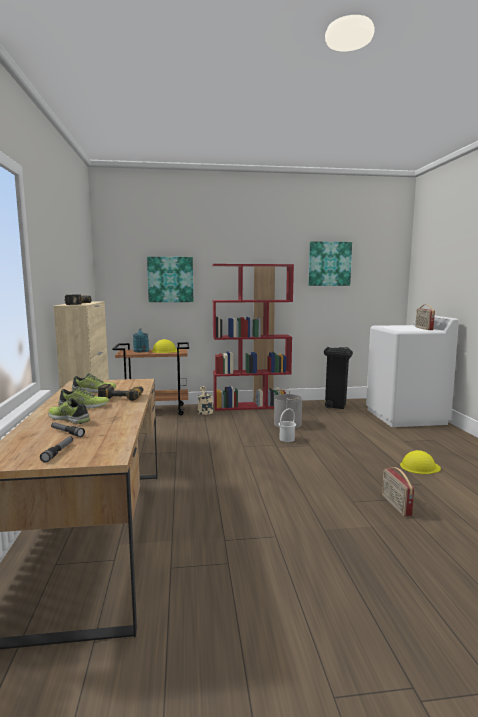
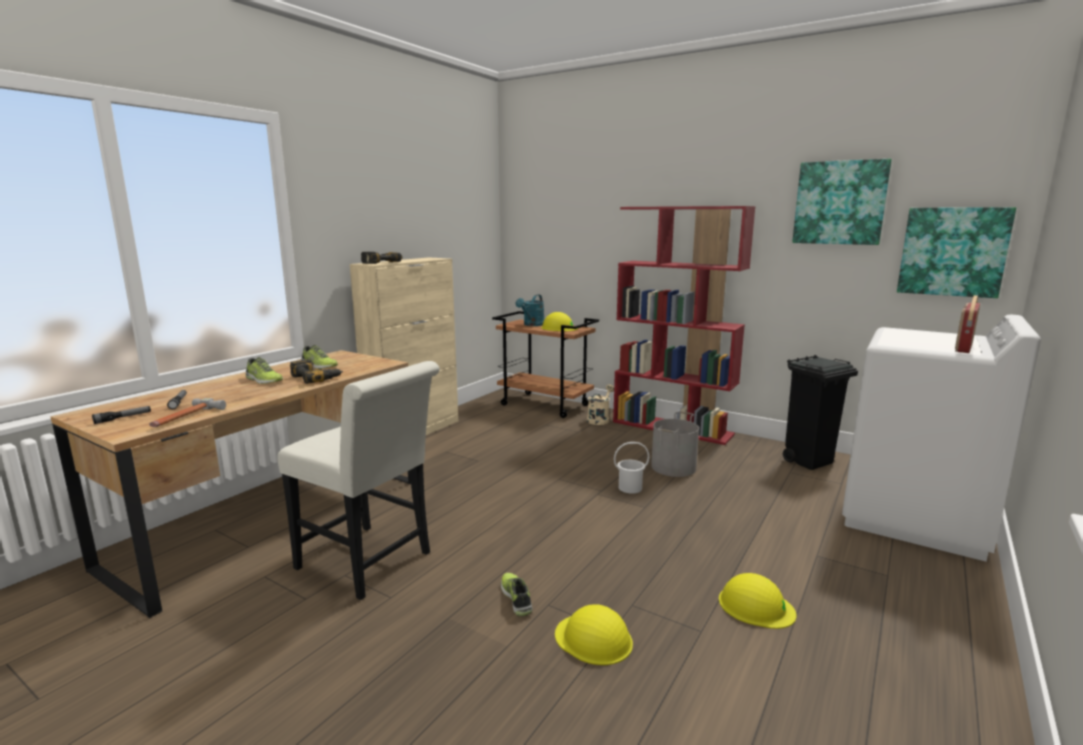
camera: 40 degrees right, 5 degrees up
shoe [48,398,90,424] -> shoe moved to [501,573,532,616]
picture [147,257,193,302] -> picture moved to [897,207,1016,298]
radio [382,467,414,516] -> yellow hard hat [555,604,633,665]
none -> hammer [149,398,226,427]
none -> white chair [277,361,440,600]

